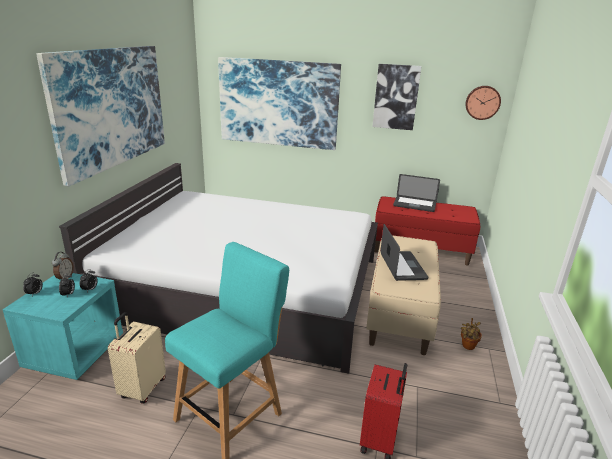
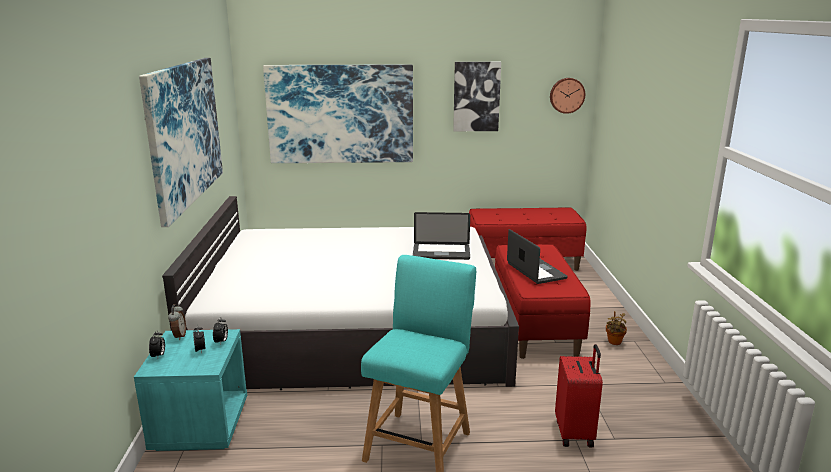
camera: 15 degrees left, 5 degrees down
beige suitcase [108,312,166,404] -> none
beige bench [366,235,441,355] -> red bench [495,244,591,359]
laptop [393,174,440,212] -> laptop moved to [413,212,470,260]

